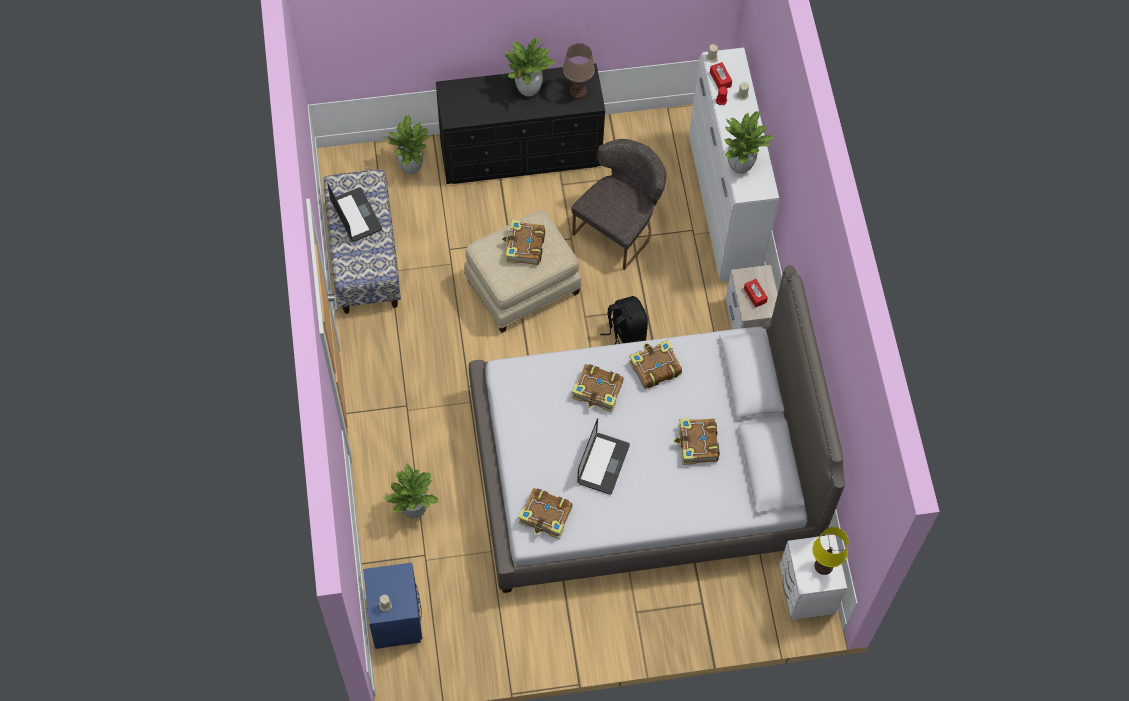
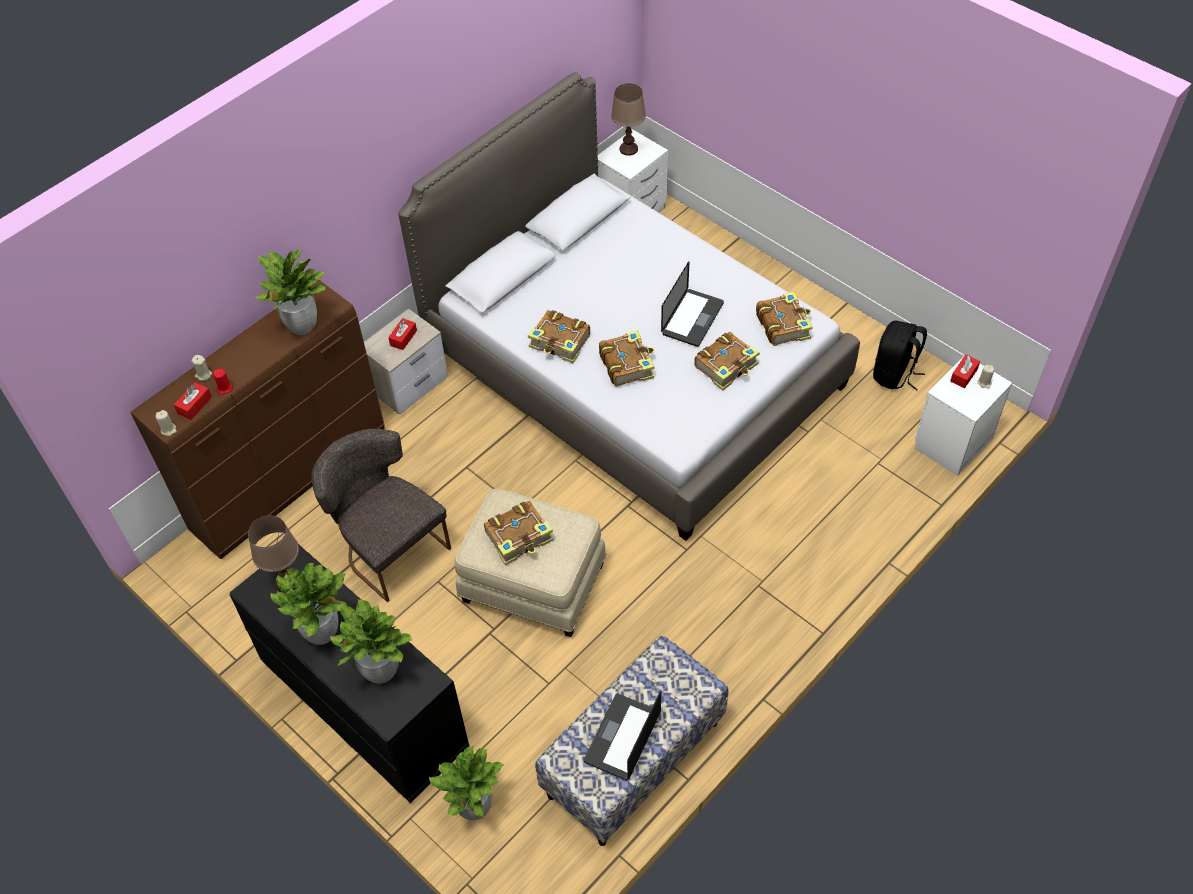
camera: 125 degrees left, 10 degrees down
blue nightstand [363,563,422,649] -> white nightstand [915,355,1012,476]
potted plant [384,463,438,518] -> potted plant moved to [330,600,412,684]
grey chair [572,139,666,270] -> grey chair turned 45 degrees clockwise [311,429,451,602]
laptop [577,418,630,495] -> laptop turned 135 degrees clockwise [661,262,724,347]
black backpack [600,296,648,345] -> black backpack moved to [873,321,927,390]
book [673,418,720,465] -> book moved to [694,332,760,391]
white dresser [689,48,779,282] -> brown dresser [130,280,385,559]
yellow table lamp [812,527,849,575] -> brown table lamp [611,83,646,156]
none -> red tissue box [950,355,980,388]

